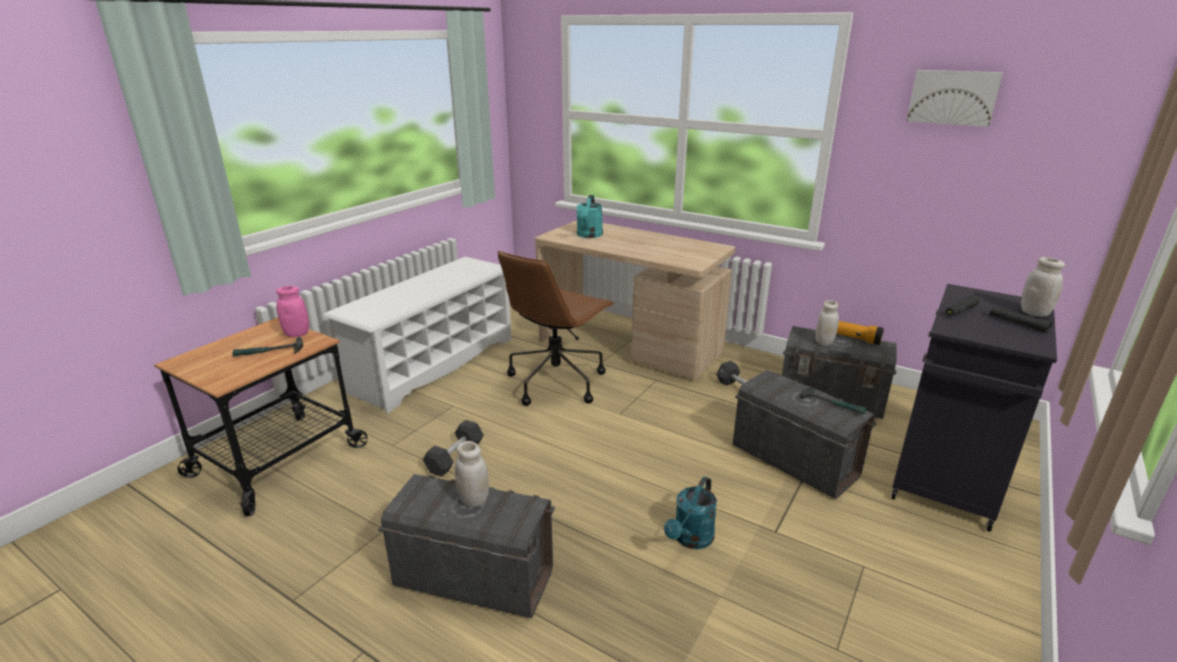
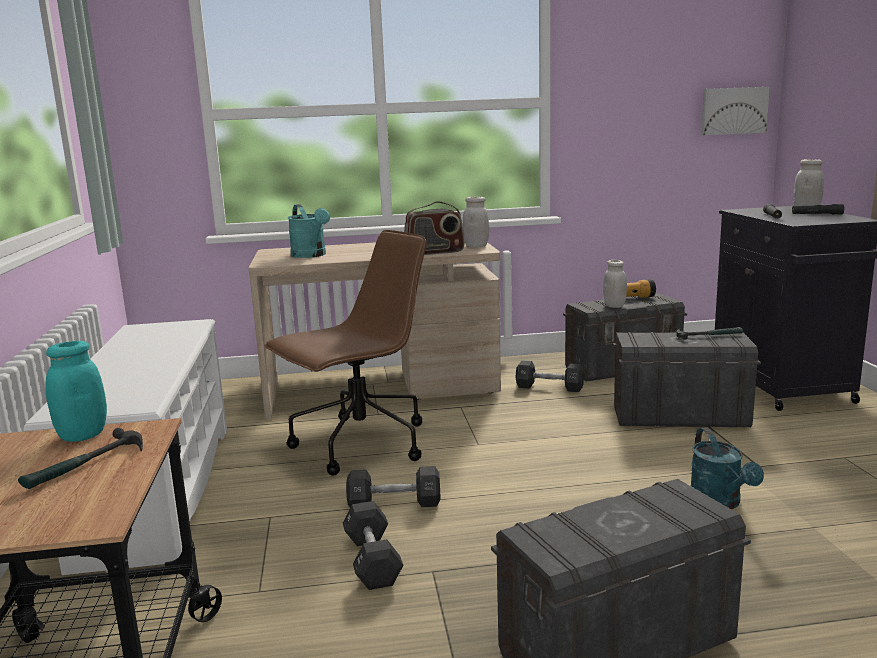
camera: 40 degrees left, 10 degrees down
pink jar [276,286,309,337] -> turquoise jar [45,341,107,442]
white jar [455,441,489,507] -> white jar moved to [463,197,489,247]
brown office chair [498,251,615,406] -> brown office chair turned 120 degrees counterclockwise [264,230,427,476]
picture [906,70,1003,127] -> picture moved to [701,87,770,135]
none -> black dumbbell [346,466,441,507]
none -> radio [404,201,464,255]

